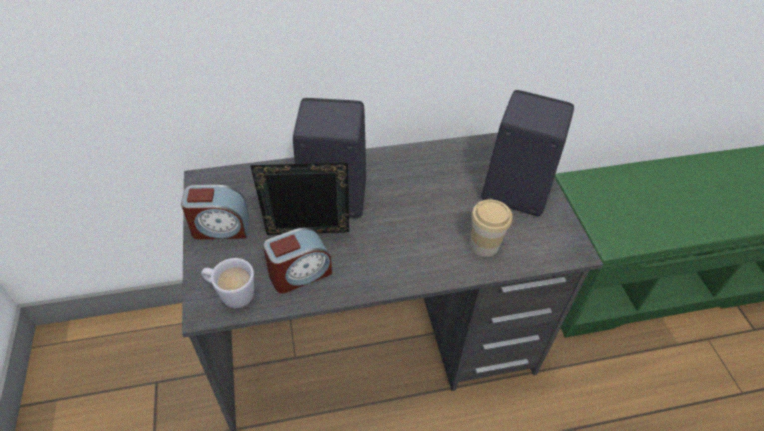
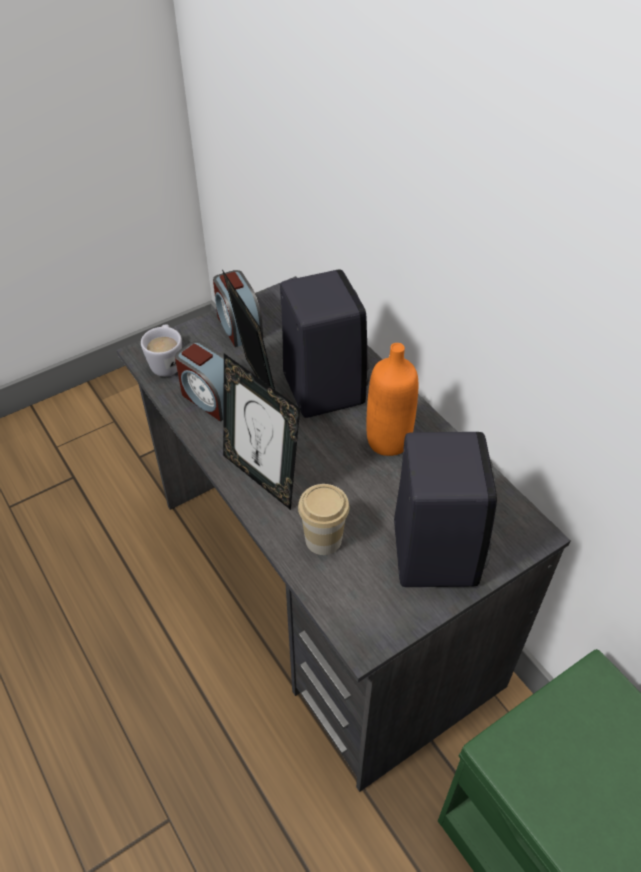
camera: 70 degrees right, 0 degrees up
none -> picture frame [223,353,300,510]
none -> orange bottle [366,343,418,456]

